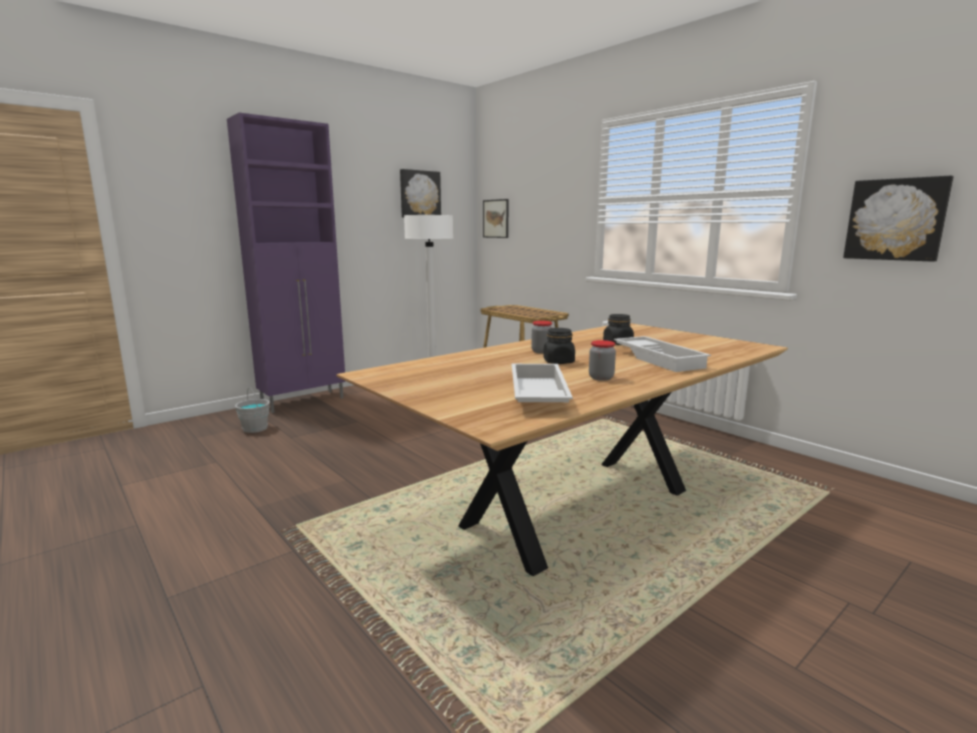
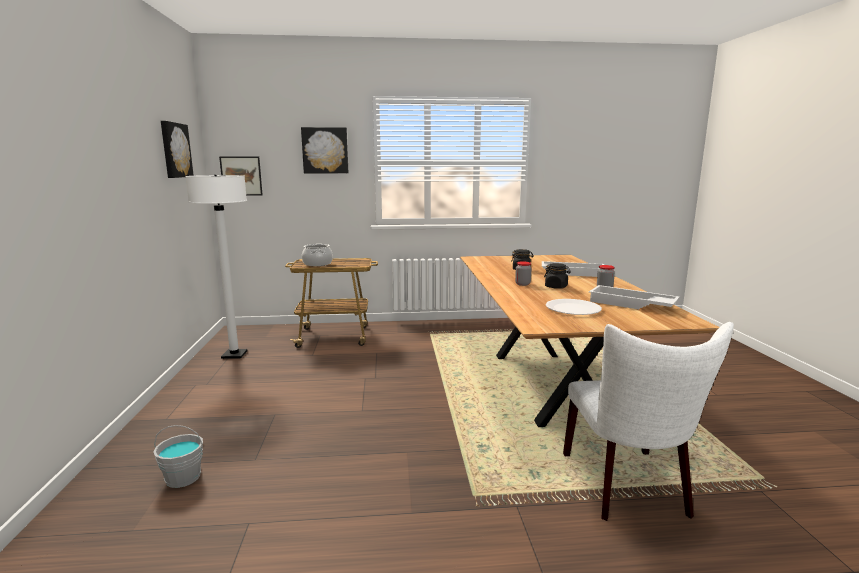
camera: 55 degrees left, 0 degrees up
purple cabinet [227,113,346,413] -> none
picture [843,176,954,262] -> picture moved to [301,127,348,173]
none -> cooking pot [302,244,333,266]
none -> white plate [546,299,602,315]
none -> white chair [563,322,734,521]

